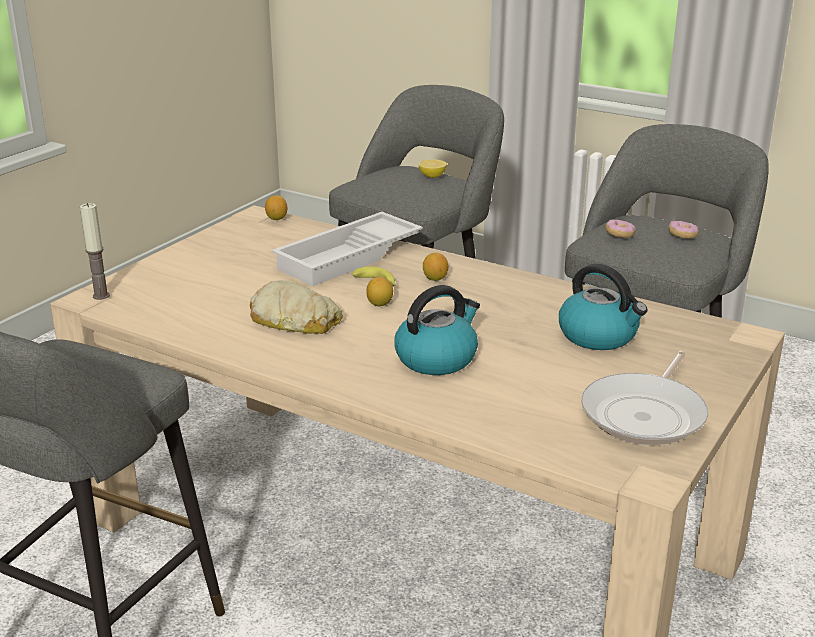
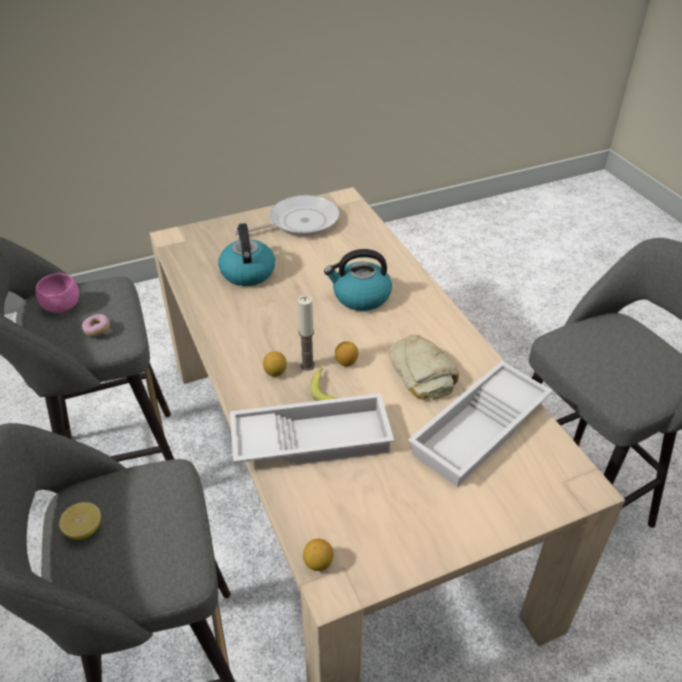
camera: 145 degrees left, 15 degrees up
candle [80,203,110,300] -> candle moved to [298,296,315,371]
donut [669,221,699,239] -> pink bowl [35,273,79,313]
none -> white tray [408,361,553,487]

